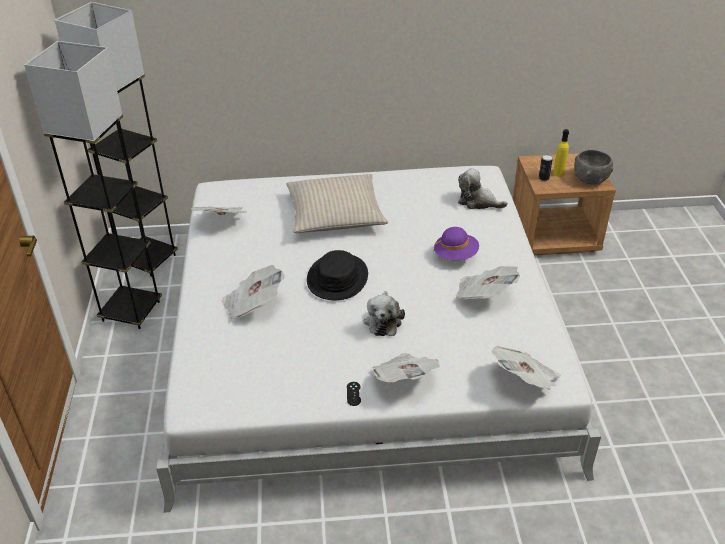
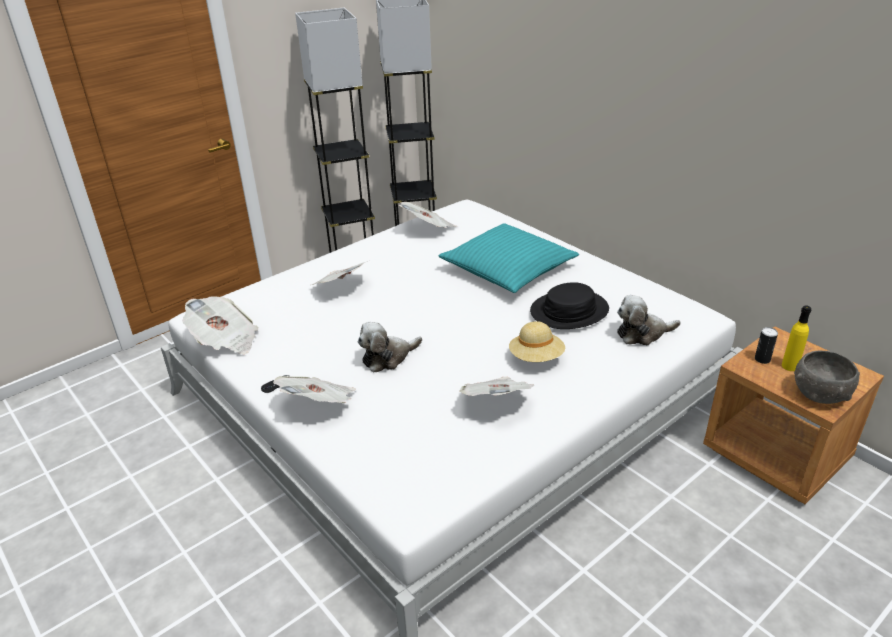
camera: 55 degrees right, 5 degrees down
beige pillow [286,174,388,233] -> turquoise pillow [439,223,579,293]
black hat [307,250,368,300] -> black hat moved to [530,282,609,329]
purple hat [434,227,479,260] -> beige hat [509,321,565,362]
plush toy [458,168,508,209] -> plush toy turned 90 degrees counterclockwise [617,295,680,345]
newspaper [492,346,561,390] -> newspaper moved to [182,296,259,354]

